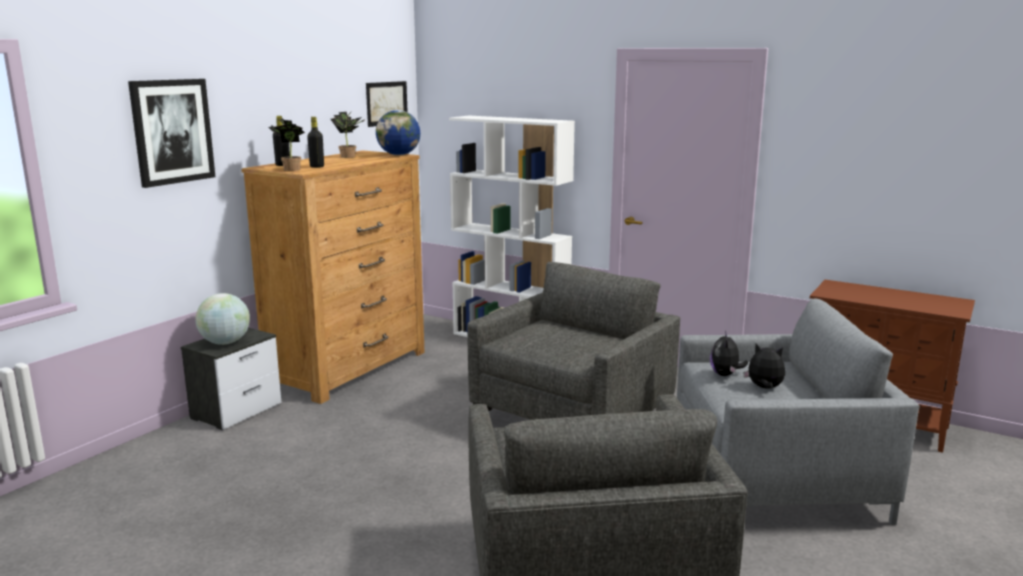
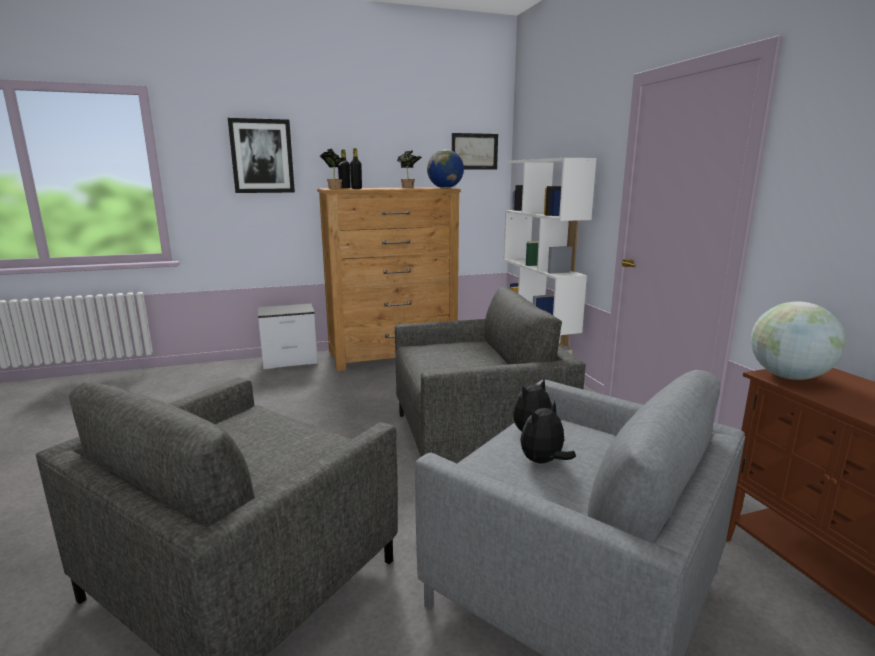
camera: 40 degrees right, 0 degrees up
globe [195,293,250,345] -> globe moved to [751,302,846,380]
plush toy [743,343,785,389] -> plush toy turned 105 degrees counterclockwise [520,401,576,464]

